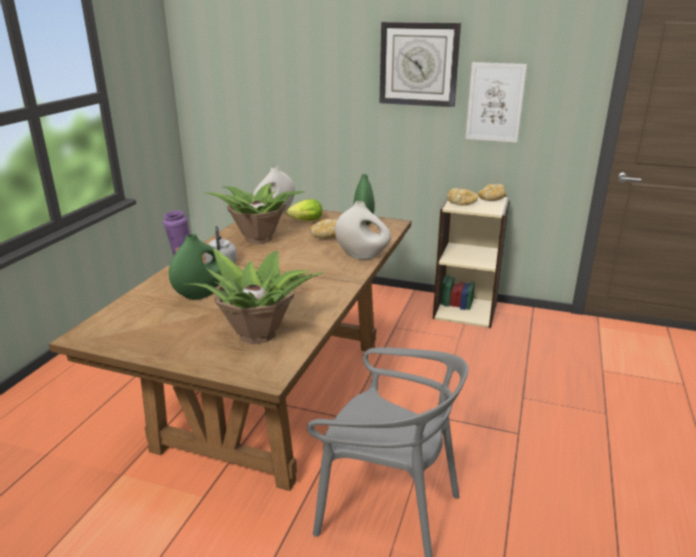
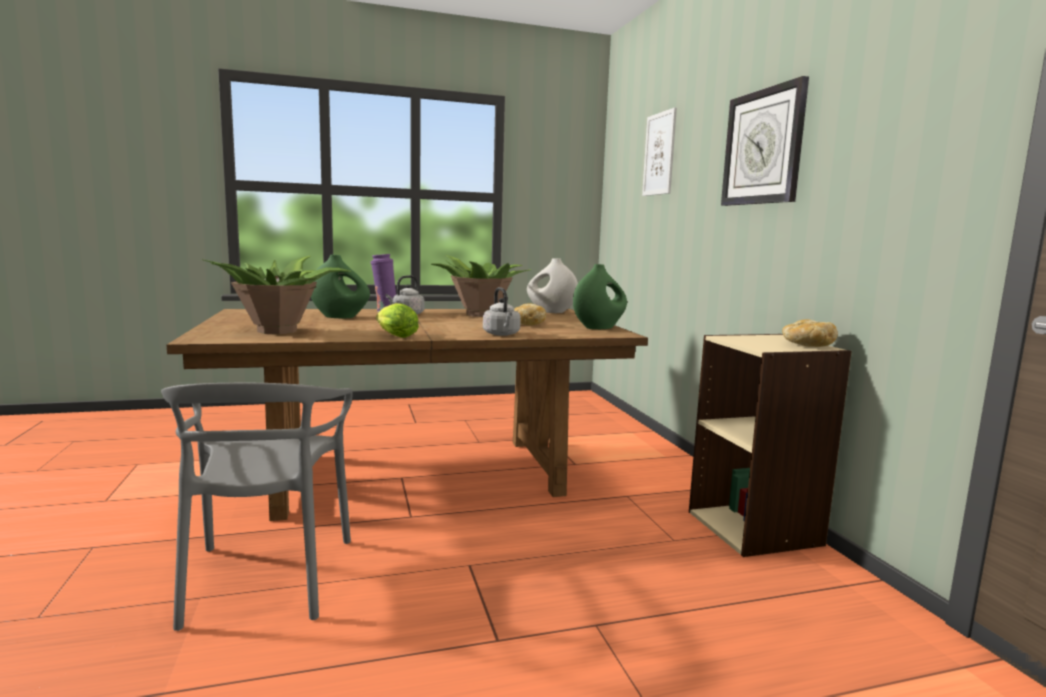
camera: 55 degrees right, 15 degrees down
lettuce [286,199,322,221] -> lettuce moved to [376,303,419,338]
white vase [335,201,391,259] -> grey kettle [483,287,521,336]
bread [447,188,478,206] -> none
picture [465,62,527,143] -> picture moved to [642,107,677,196]

